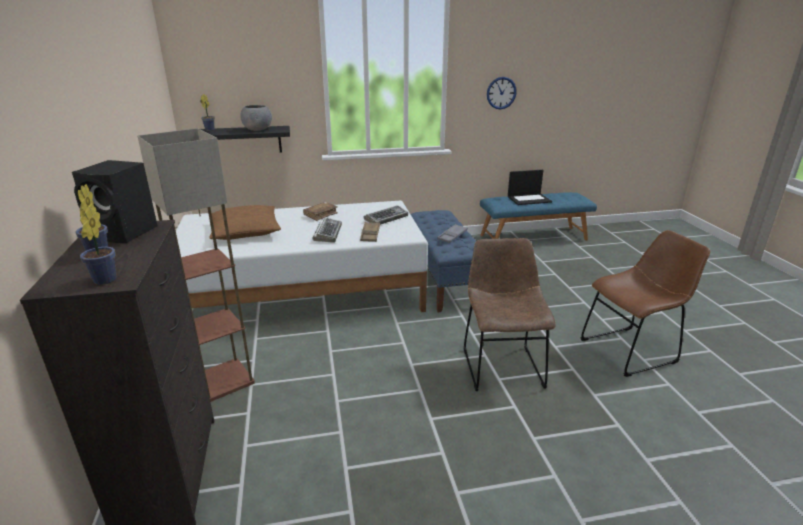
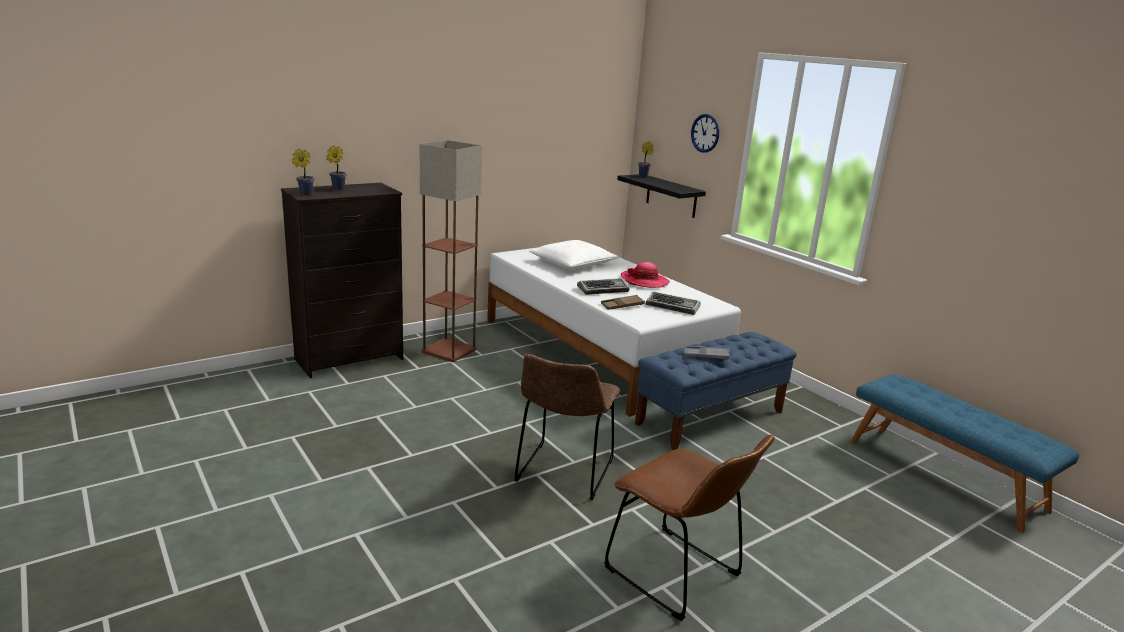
camera: 65 degrees right, 5 degrees down
black speaker [72,160,158,243] -> none
brown pillow [209,205,281,240] -> white pillow [529,240,619,269]
grey bowl [240,105,272,131] -> none
brown book [303,202,338,221] -> hat [621,262,670,288]
brown chair [464,238,556,391] -> brown chair turned 135 degrees clockwise [514,354,620,500]
wall clock [487,77,517,109] -> wall clock moved to [691,114,719,153]
laptop [508,170,552,205] -> none

